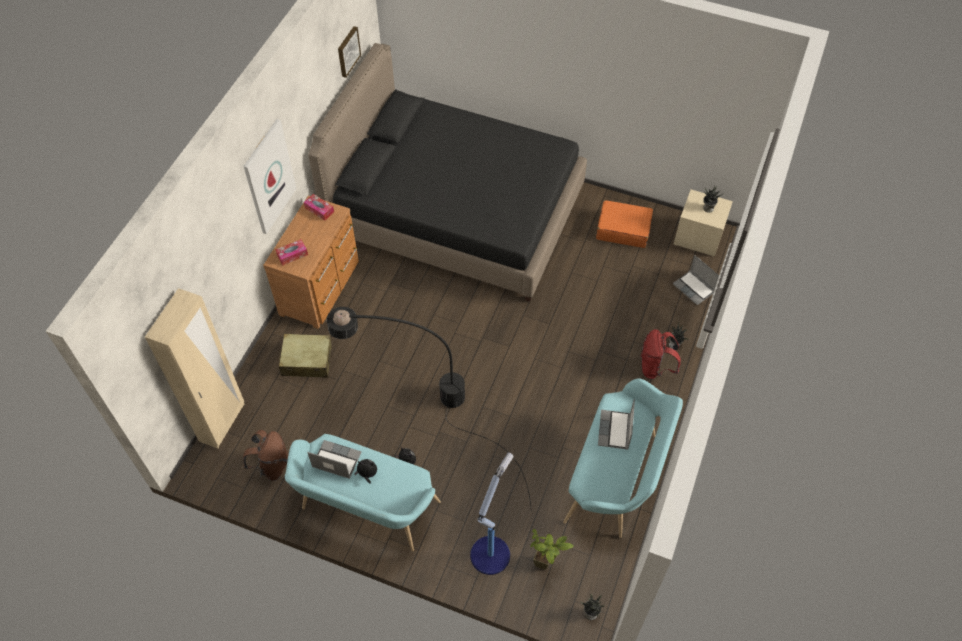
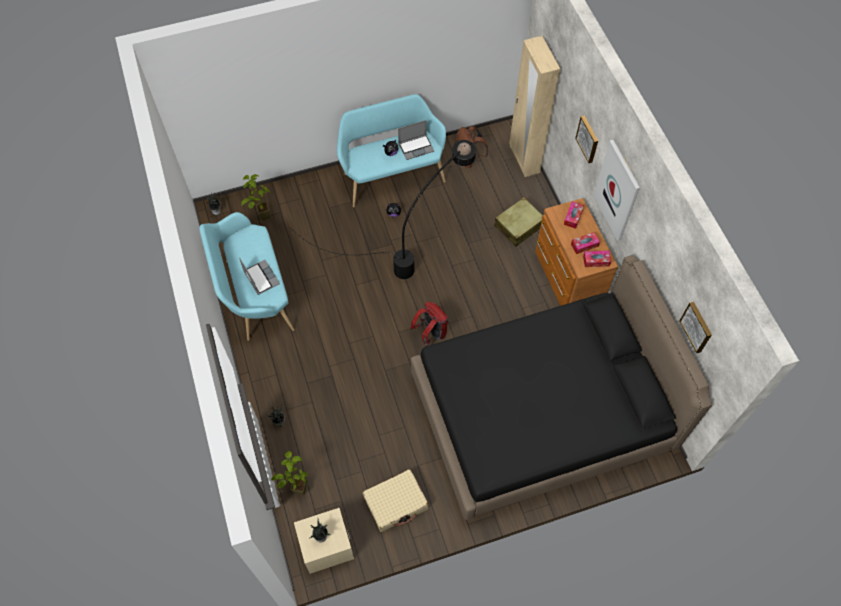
camera: 140 degrees right, 5 degrees up
floor lamp [470,453,514,575] -> none
orange suitcase [596,200,653,248] -> beige suitcase [363,469,429,532]
red backpack [640,329,681,379] -> red backpack moved to [410,302,448,346]
laptop [673,255,719,305] -> potted plant [271,451,308,495]
none -> tissue box [571,232,600,254]
none -> picture [575,116,598,163]

